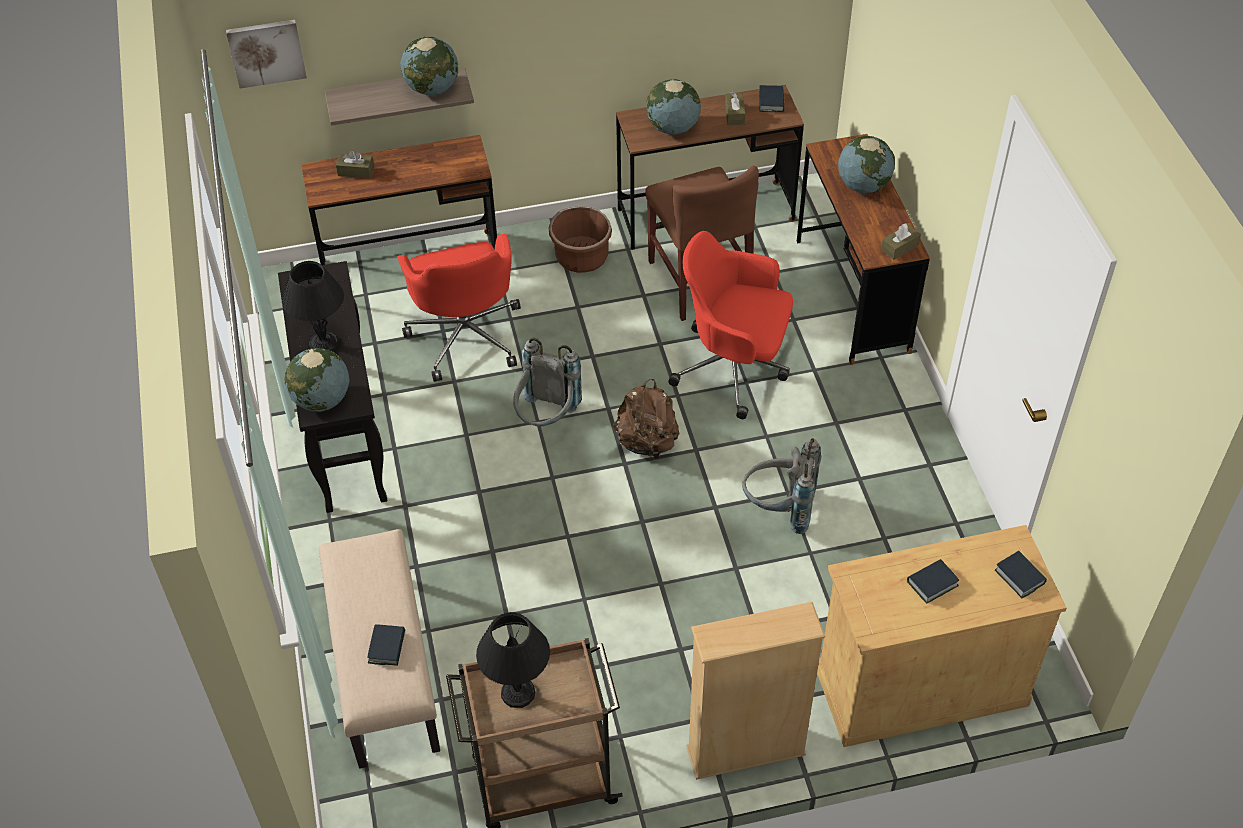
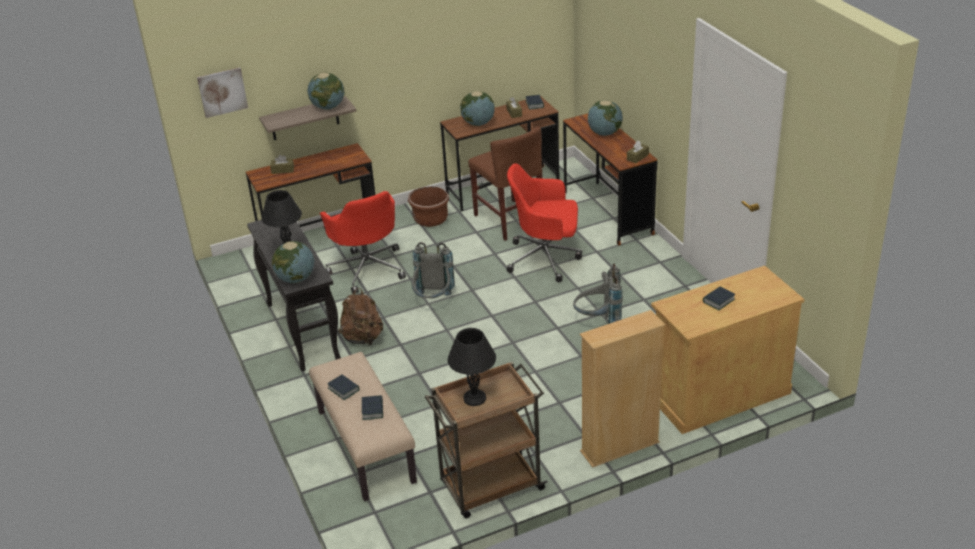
camera: 10 degrees left, 15 degrees down
brown backpack [613,379,679,459] -> brown backpack moved to [338,288,383,345]
book [995,551,1047,598] -> book moved to [327,374,359,400]

